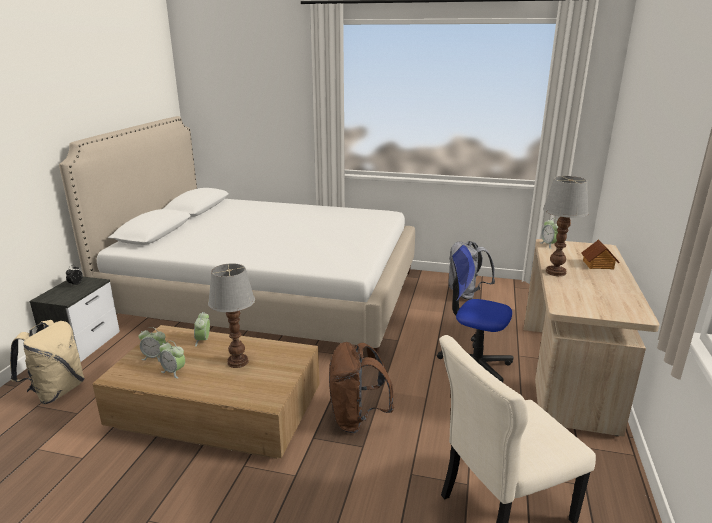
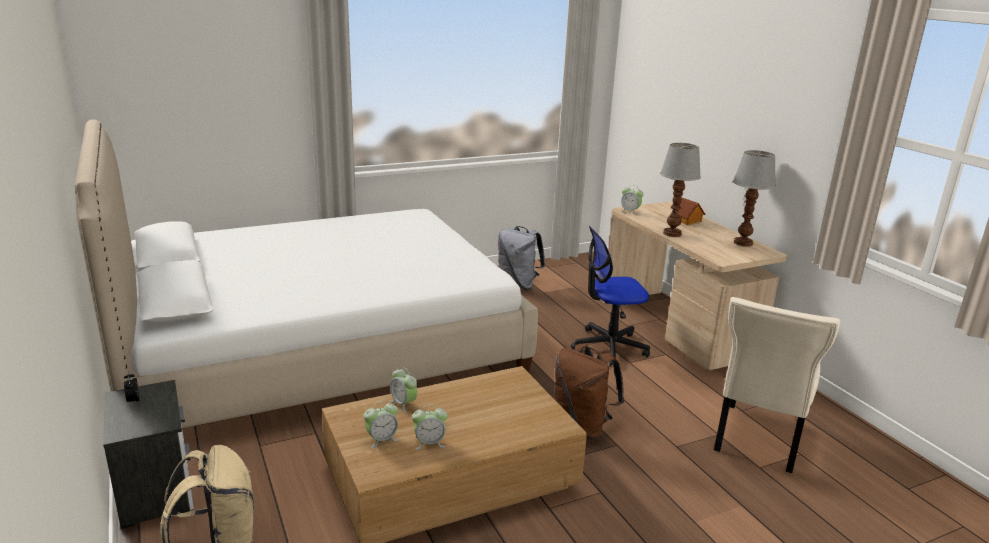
camera: 40 degrees left, 0 degrees up
table lamp [208,263,255,368] -> table lamp moved to [733,150,776,247]

